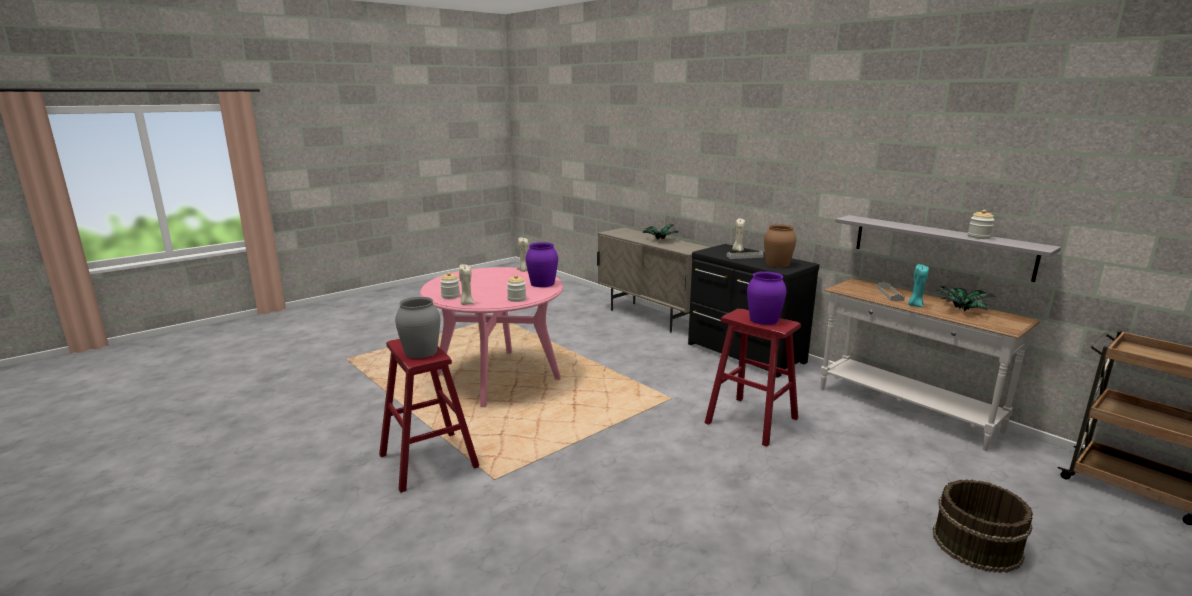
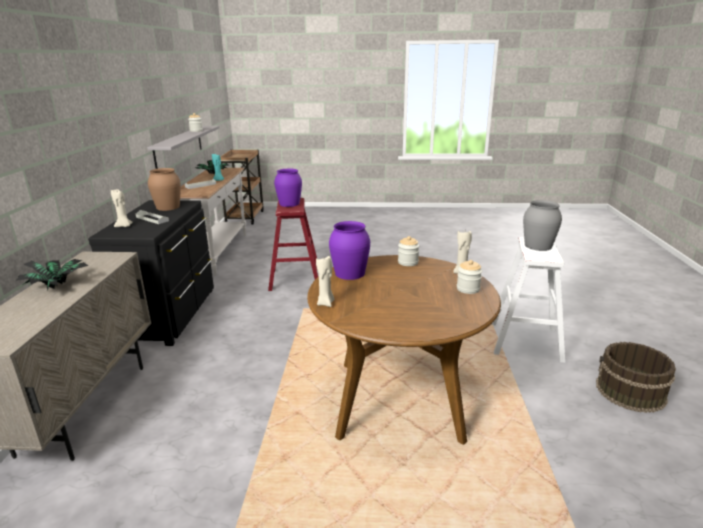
camera: 135 degrees left, 5 degrees up
red stool [379,339,479,493] -> white stool [492,237,565,363]
pink dining table [420,267,563,407] -> brown dining table [307,255,501,445]
brown bucket [933,479,1033,573] -> brown bucket moved to [596,342,676,413]

